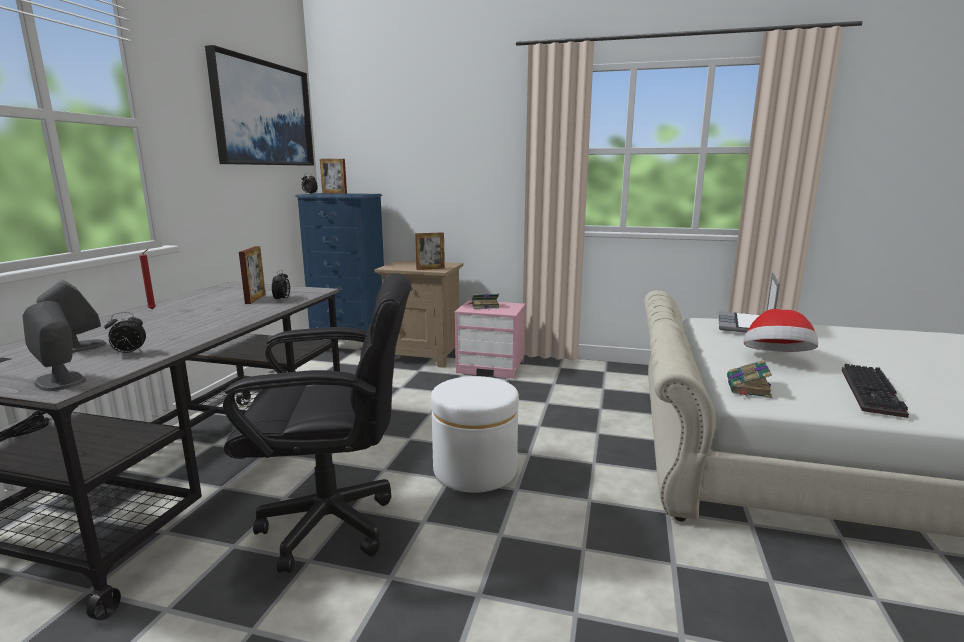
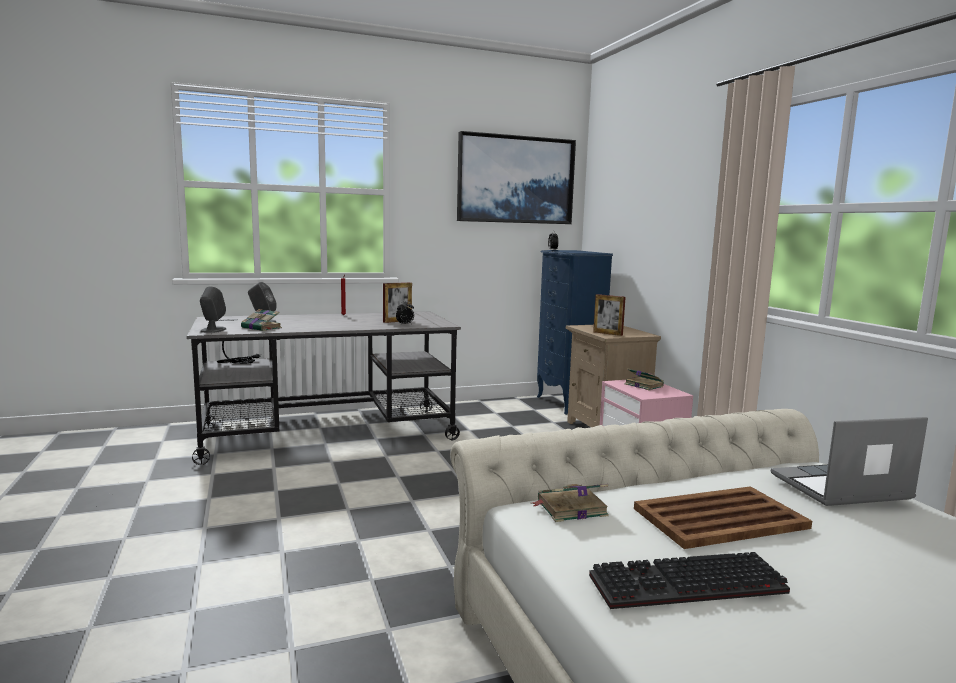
camera: 55 degrees right, 5 degrees down
alarm clock [104,312,146,356] -> book [241,309,282,331]
black office chair [223,273,411,573] -> none
picture frame [320,159,347,194] -> none
white ottoman [431,376,519,493] -> none
hat [744,309,818,352] -> brown tray [634,486,812,549]

